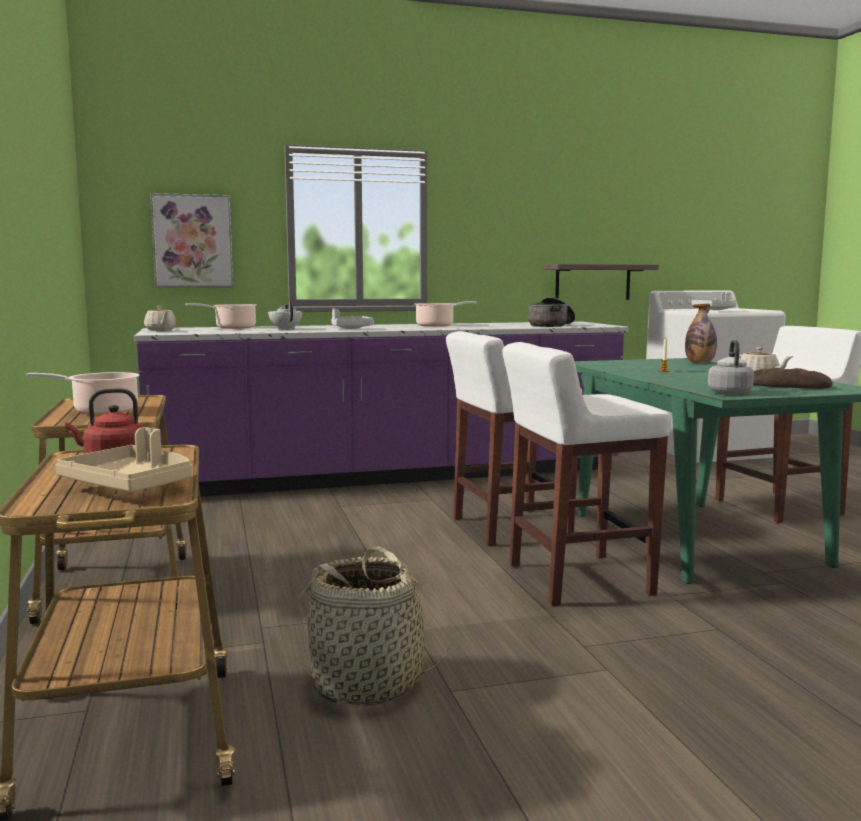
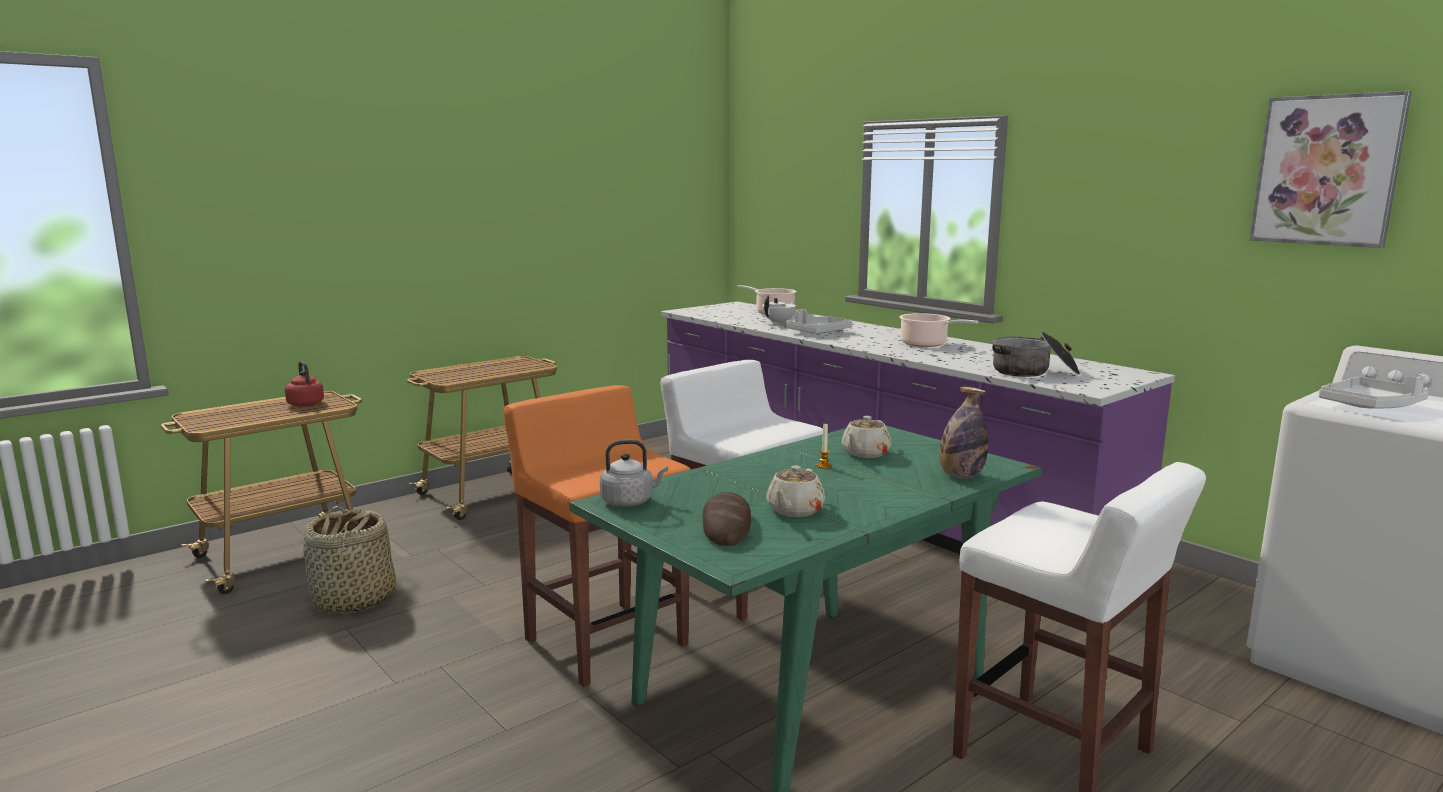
camera: 65 degrees right, 5 degrees up
cooking pot [26,372,140,415] -> none
beige tray [55,427,192,492] -> none
beige teapot [144,305,177,331] -> beige teapot moved to [842,416,891,458]
picture [150,193,233,288] -> picture moved to [1249,91,1412,248]
white stool [502,342,671,606] -> orange stool [503,385,691,687]
shelf [544,264,659,300] -> none

